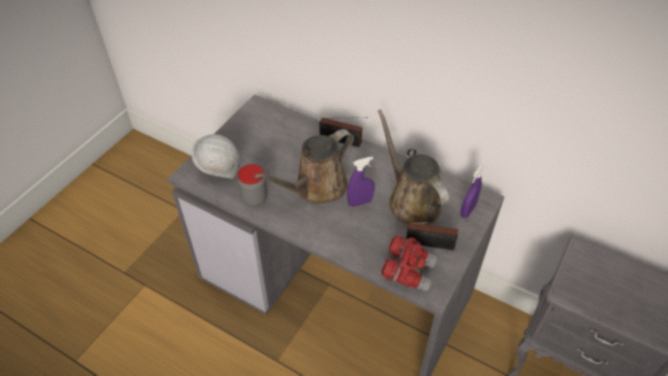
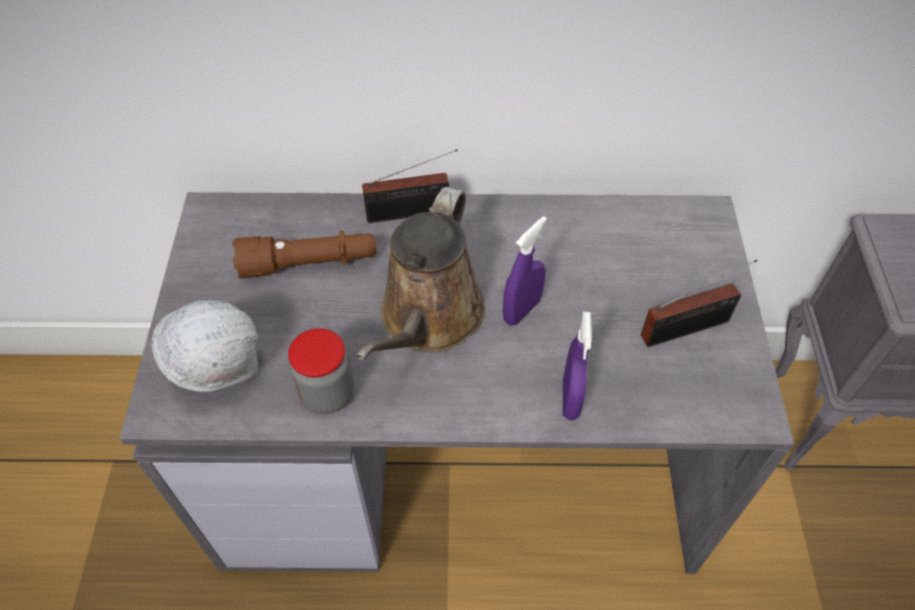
camera: 30 degrees left, 5 degrees up
brown watering can [378,109,449,225] -> none
red binoculars [381,236,438,292] -> none
purple spray bottle [460,164,485,218] -> purple spray bottle moved to [563,312,592,420]
none -> brown flashlight [232,231,377,278]

